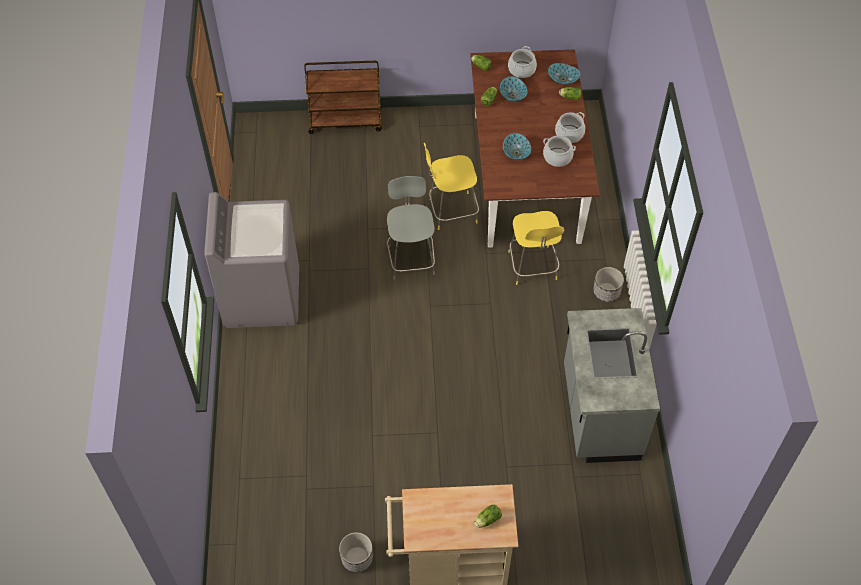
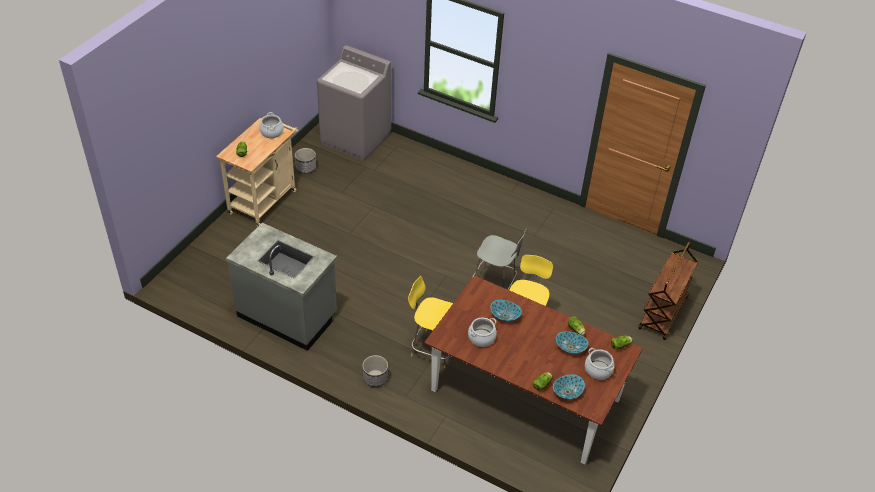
camera: 120 degrees right, 10 degrees down
grey washing machine [204,192,299,328] -> grey washing machine moved to [317,45,391,161]
cooking pot [555,112,585,143] -> cooking pot moved to [259,112,284,138]

